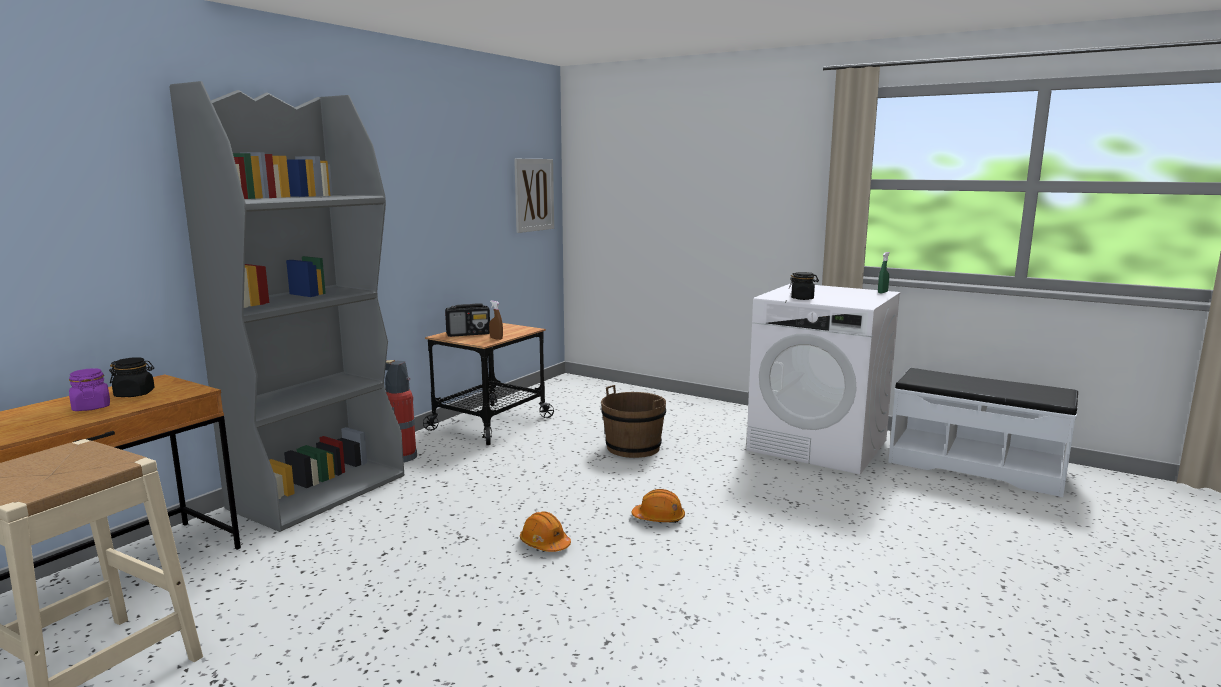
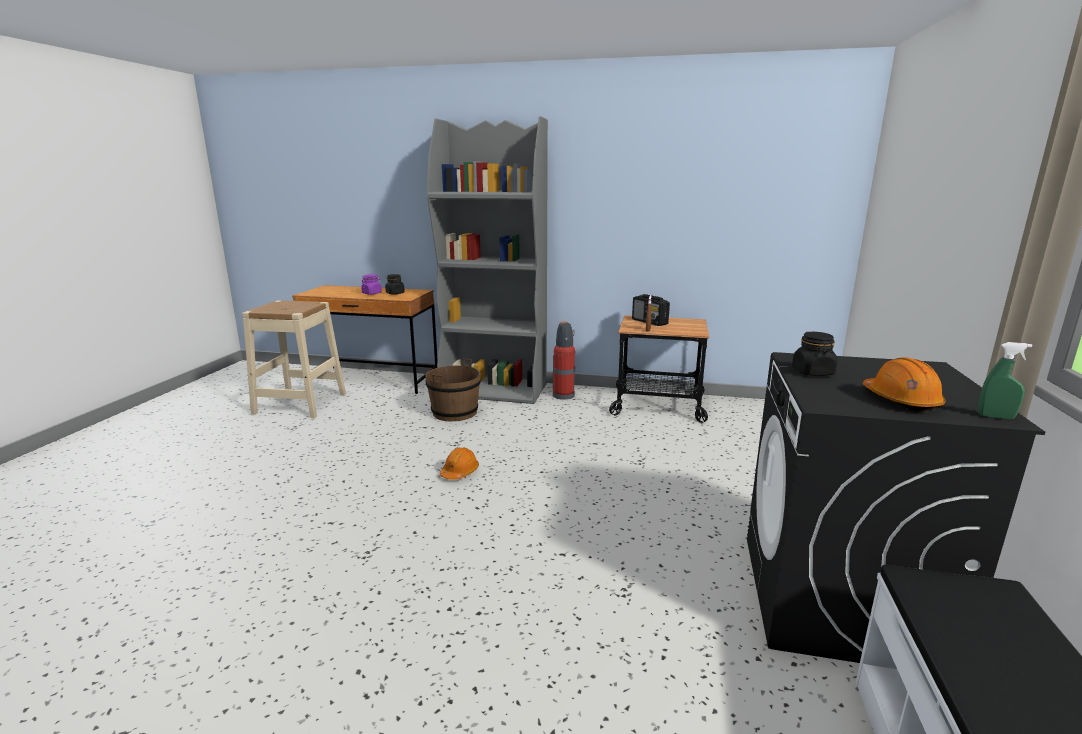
camera: 70 degrees right, 5 degrees up
picture [514,159,554,233] -> none
brown bucket [601,385,666,458] -> brown bucket moved to [425,359,481,421]
orange hard hat [632,489,685,523] -> orange hard hat moved to [863,357,946,412]
white washing machine [746,283,901,475] -> black washing machine [747,352,1045,663]

